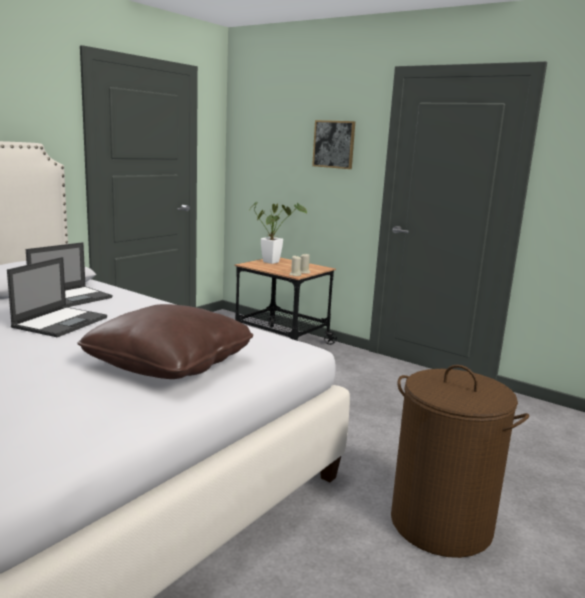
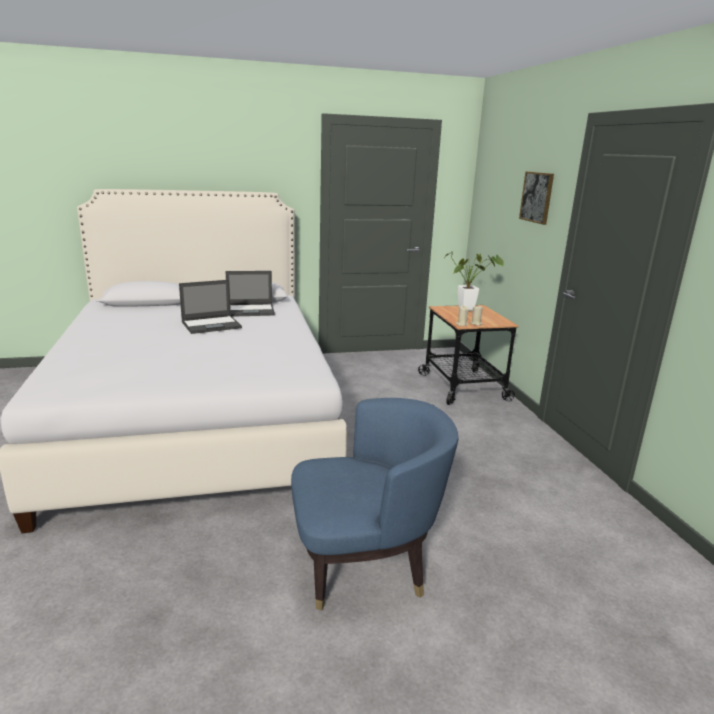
camera: 40 degrees right, 5 degrees up
brown pillow [77,304,253,379] -> none
brown laundry basket [391,365,529,558] -> blue armchair [291,398,458,610]

